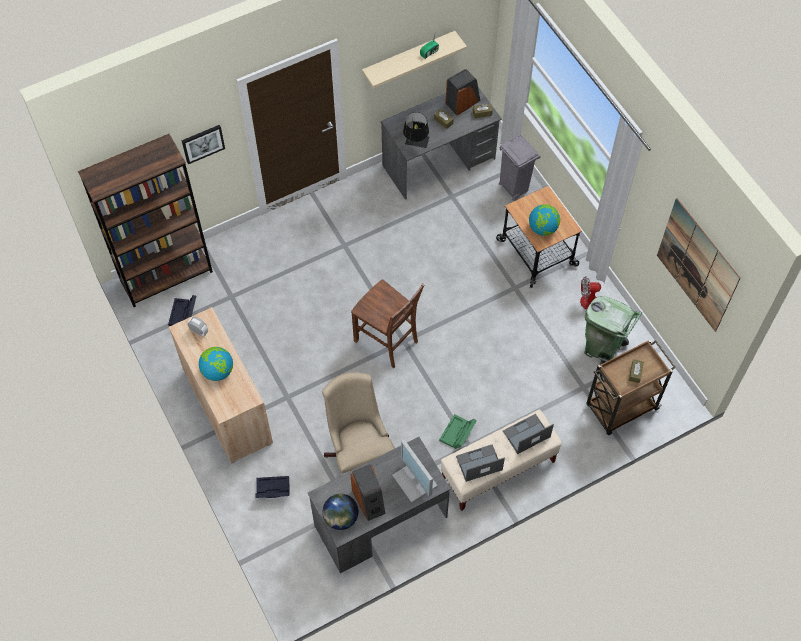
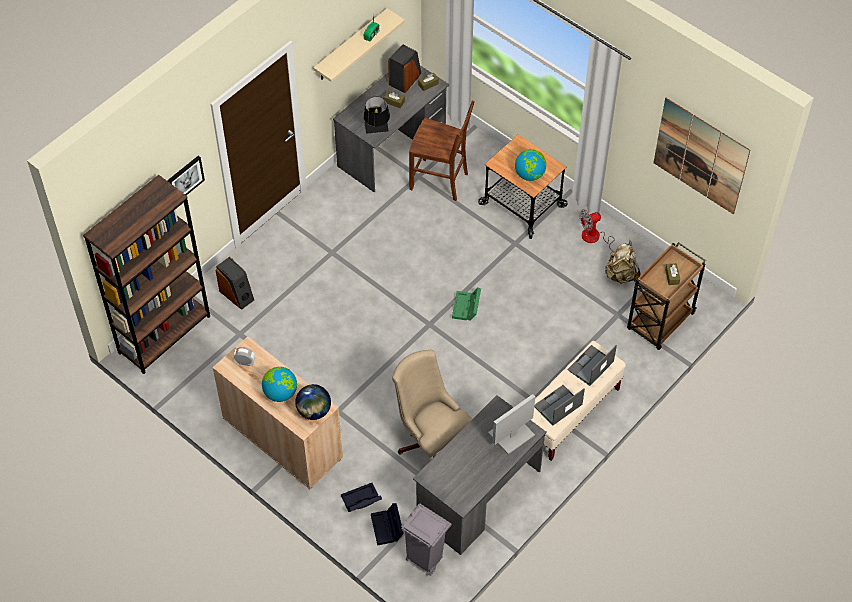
camera: 20 degrees left, 5 degrees down
black storage box [168,295,196,326] -> black storage box moved to [371,503,404,545]
globe [323,494,358,530] -> globe moved to [295,384,331,420]
speaker [350,464,386,521] -> speaker moved to [215,257,254,310]
brown chair [351,279,425,368] -> brown chair moved to [409,101,474,201]
monitor [392,439,438,503] -> monitor turned 105 degrees clockwise [488,394,535,455]
green storage box [439,414,477,449] -> green storage box moved to [452,287,481,321]
grey trash can [499,135,541,201] -> grey trash can moved to [401,503,451,576]
green trash can [584,296,642,365] -> beige backpack [604,243,640,284]

